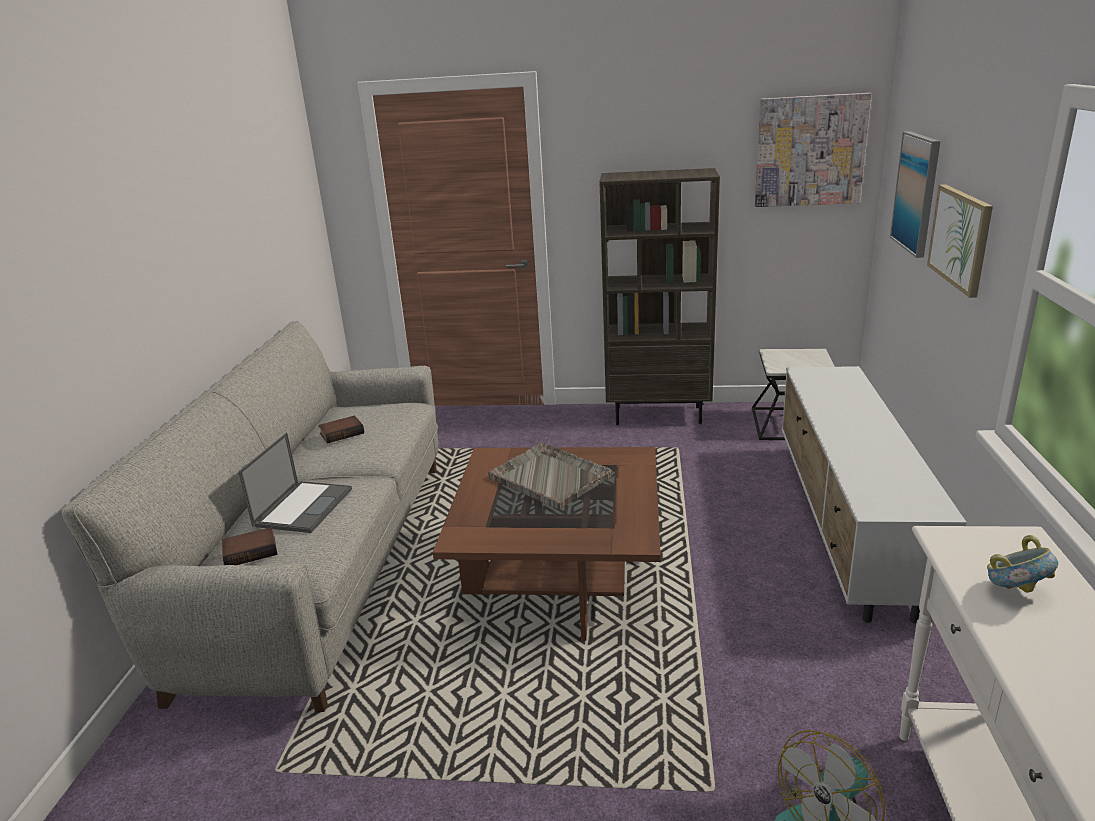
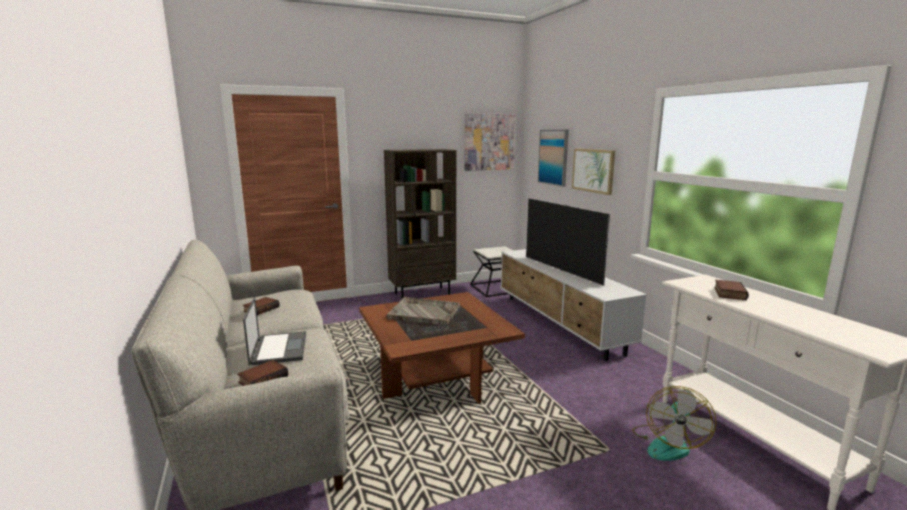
camera: 30 degrees left, 10 degrees down
bowl [987,535,1058,593] -> book [714,280,749,300]
none -> television [526,198,610,286]

